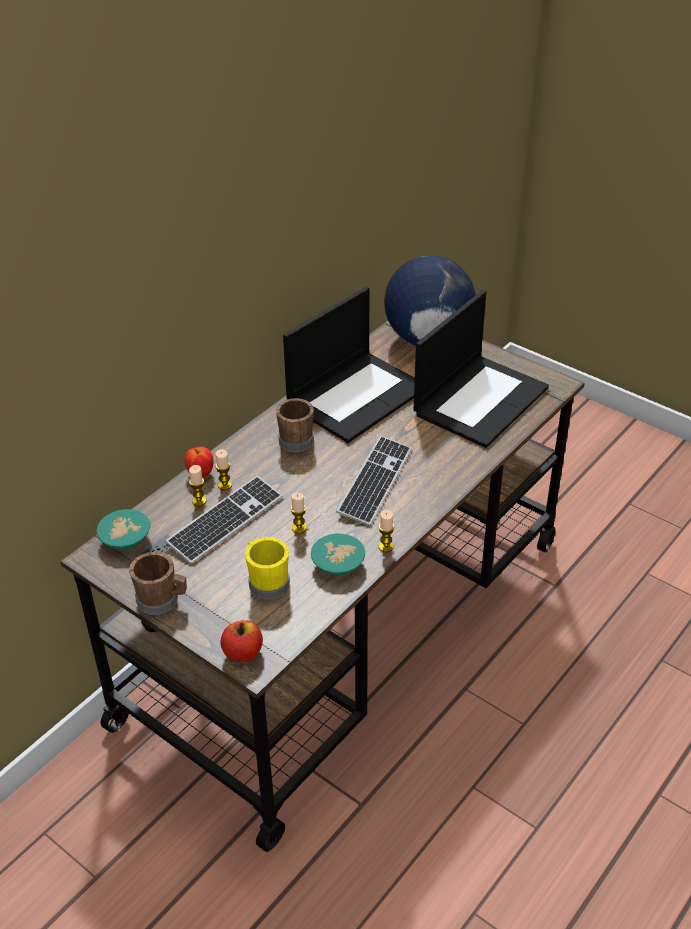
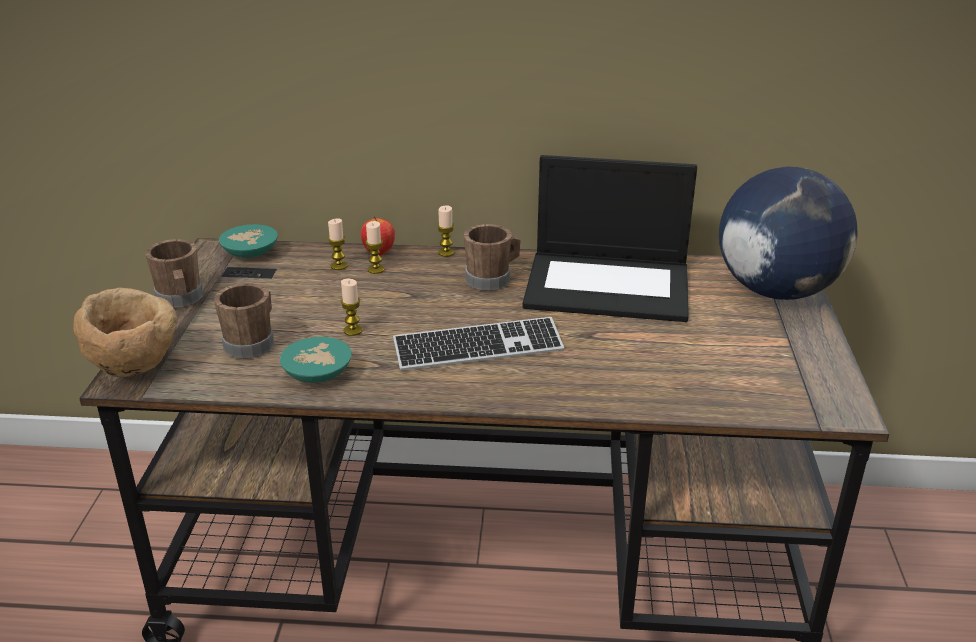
camera: 55 degrees right, 10 degrees down
keyboard [166,476,283,564] -> none
apple [220,620,263,662] -> brown bowl [73,287,177,377]
yellow mug [245,537,290,600] -> brown mug [214,283,274,359]
candle [379,510,394,552] -> candle moved to [437,205,455,257]
laptop [414,290,549,448] -> none

